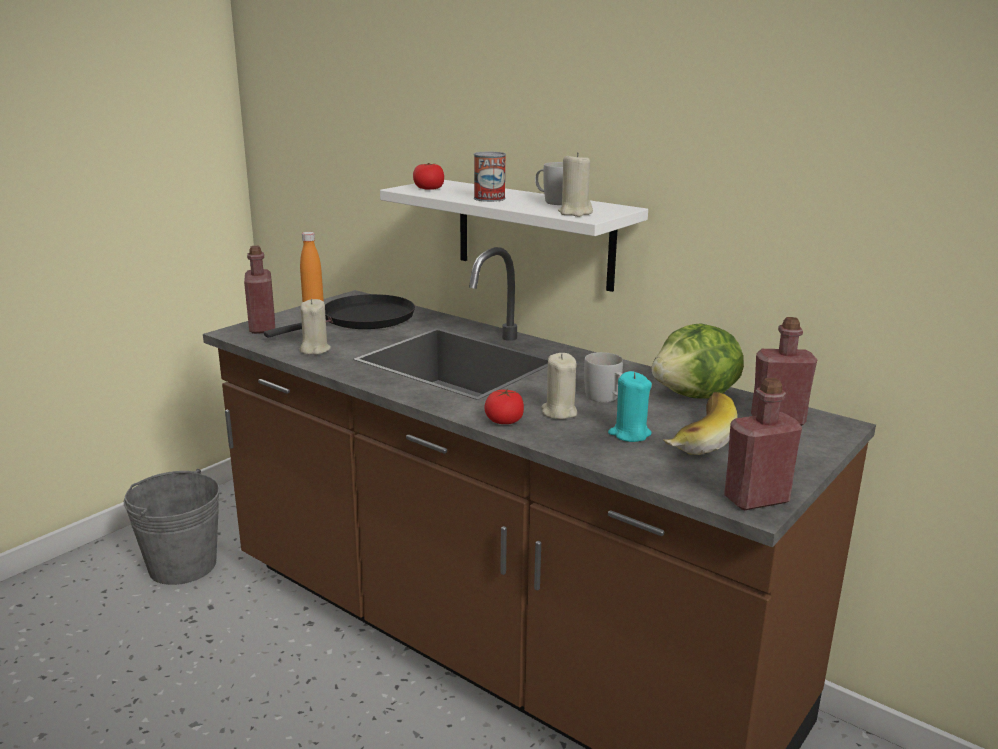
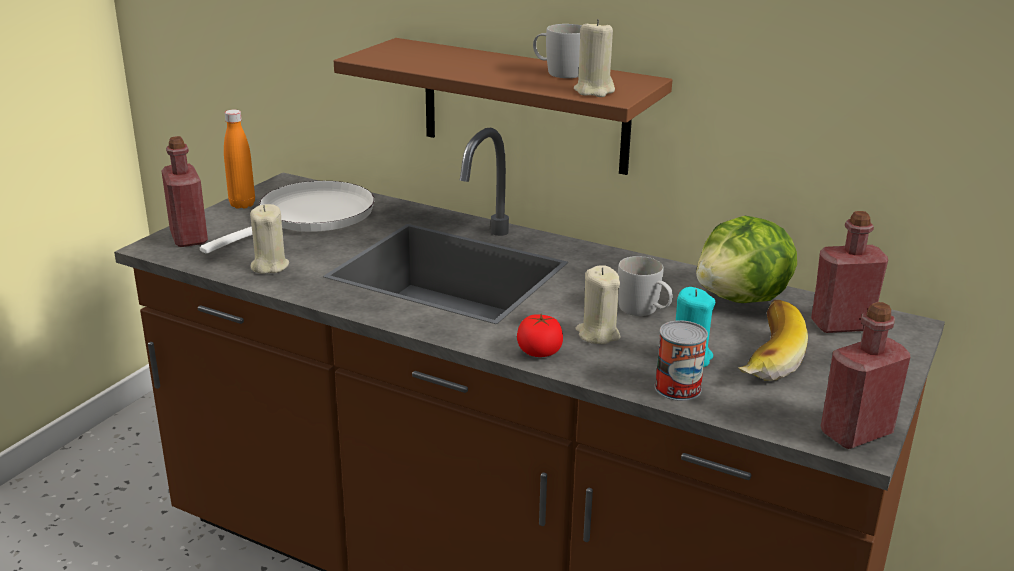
camera: 10 degrees left, 5 degrees up
grey bucket [124,469,220,585] -> none
black frying pan [264,294,415,338] -> white frying pan [200,181,375,254]
white shelf [380,180,648,292] -> brown shelf [334,38,672,175]
tomato [413,163,444,190] -> none
can [474,152,506,202] -> can moved to [655,320,708,401]

